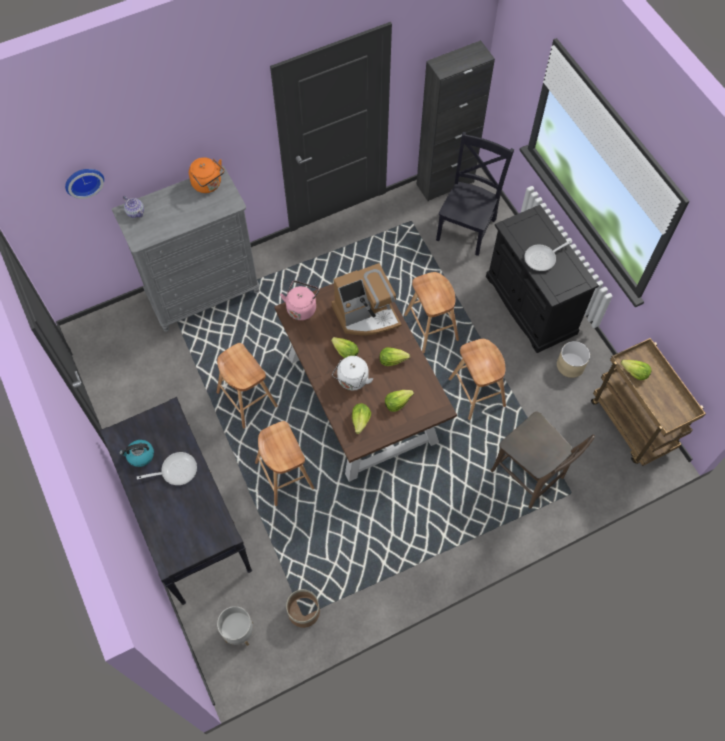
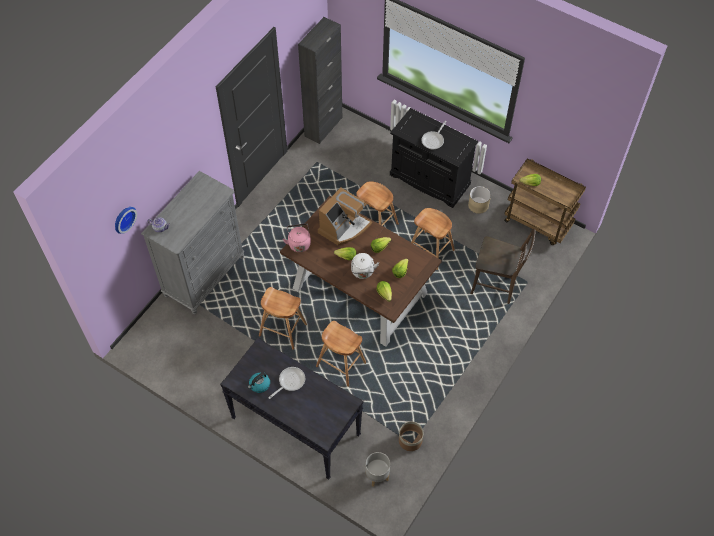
camera: 30 degrees left, 5 degrees down
orange kettle [189,157,224,193] -> none
black chair [436,132,514,256] -> none

